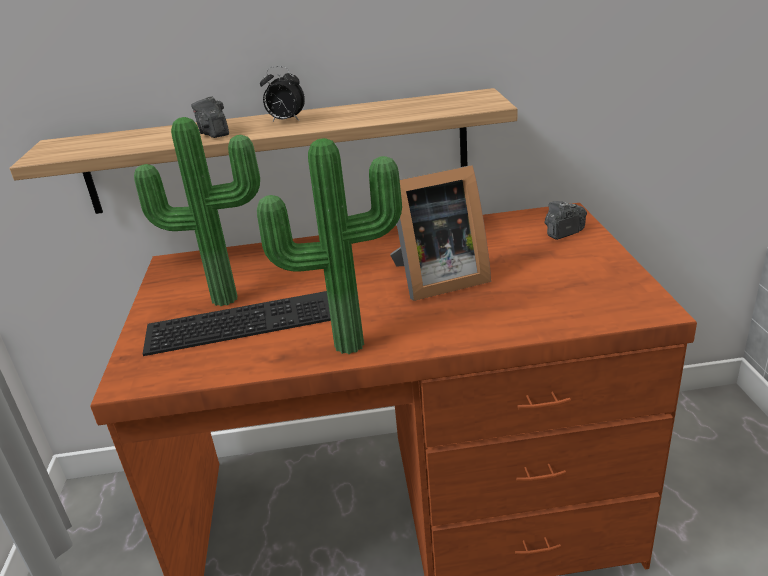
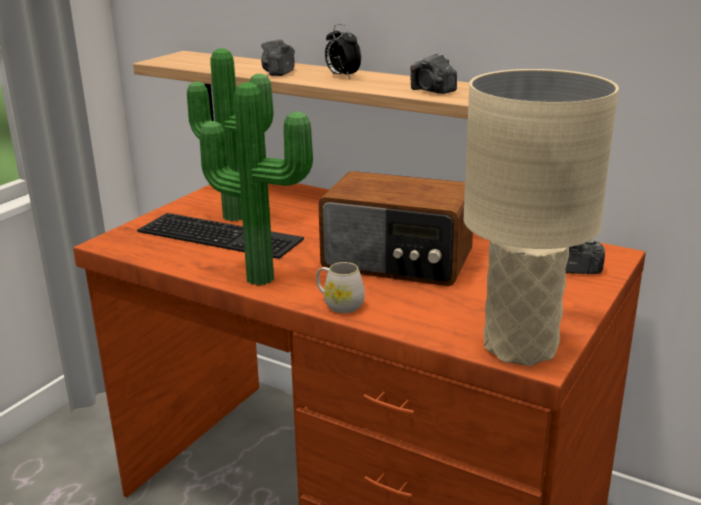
camera: 35 degrees right, 5 degrees down
picture frame [390,165,491,301] -> radio [318,171,473,286]
none -> white mug [316,262,365,313]
none -> camera [410,54,457,94]
none -> beige table lamp [464,69,619,366]

